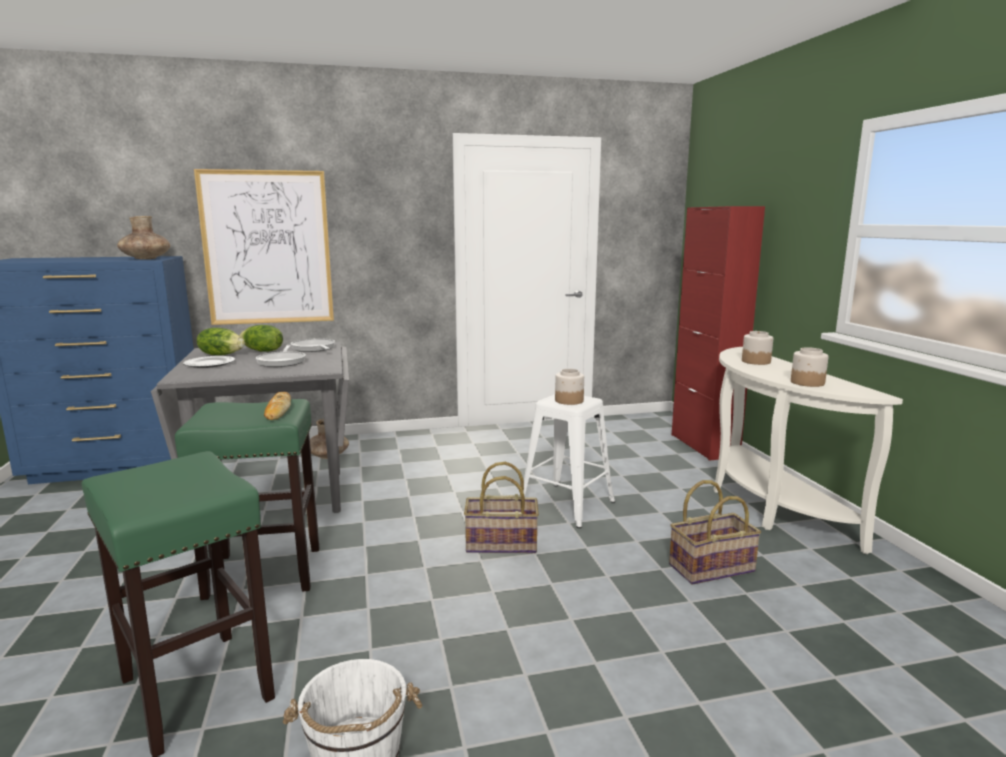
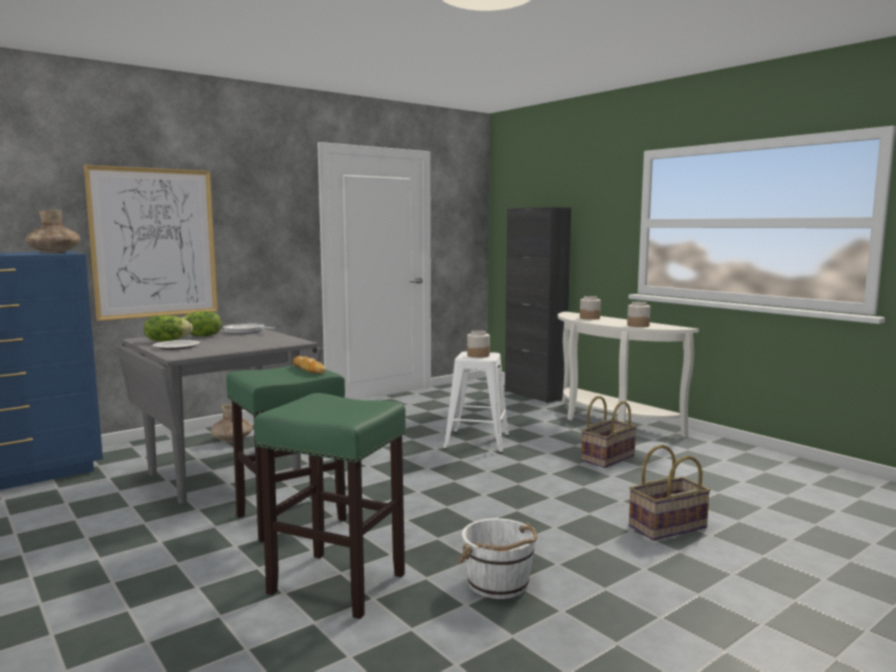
camera: 25 degrees left, 5 degrees down
frying pan [256,345,306,367] -> none
basket [464,462,539,553] -> basket moved to [629,445,711,541]
red cabinet [672,206,765,461] -> black cabinet [505,207,571,403]

